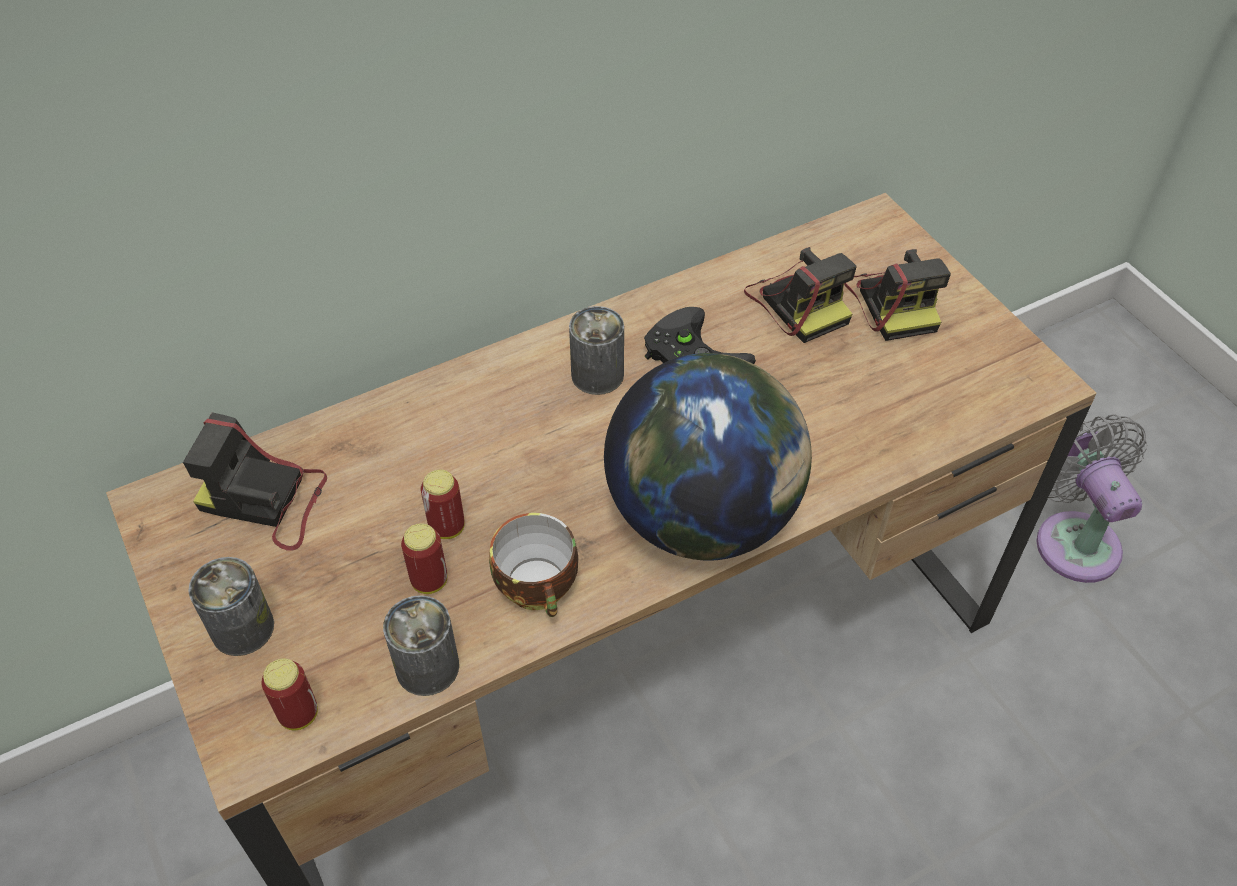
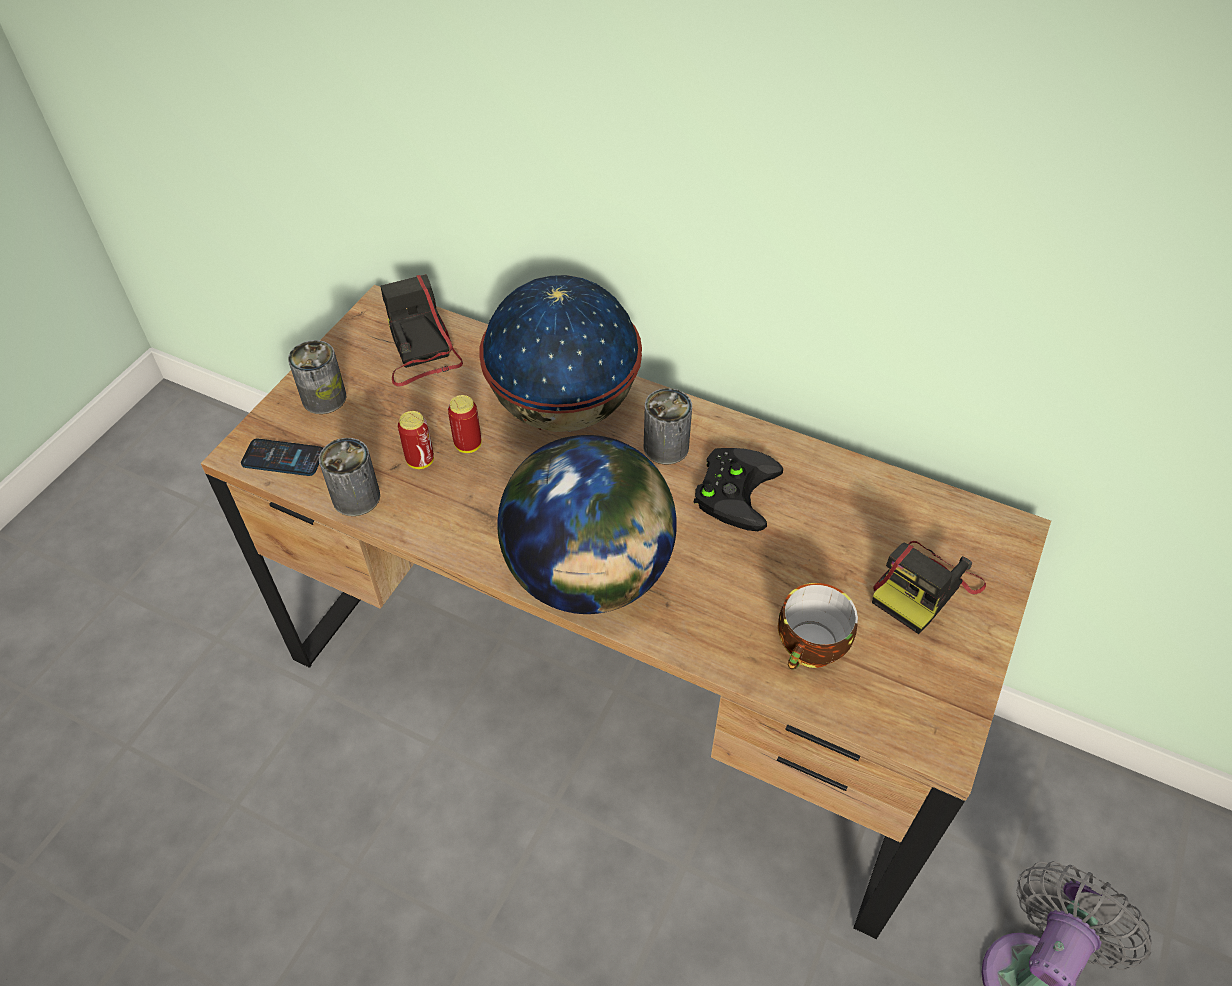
camera: 55 degrees right, 0 degrees up
can [261,658,318,730] -> phone [241,439,323,476]
cup [489,513,578,617] -> cup moved to [778,583,858,670]
camera [744,247,857,343] -> none
none -> globe [479,275,642,432]

